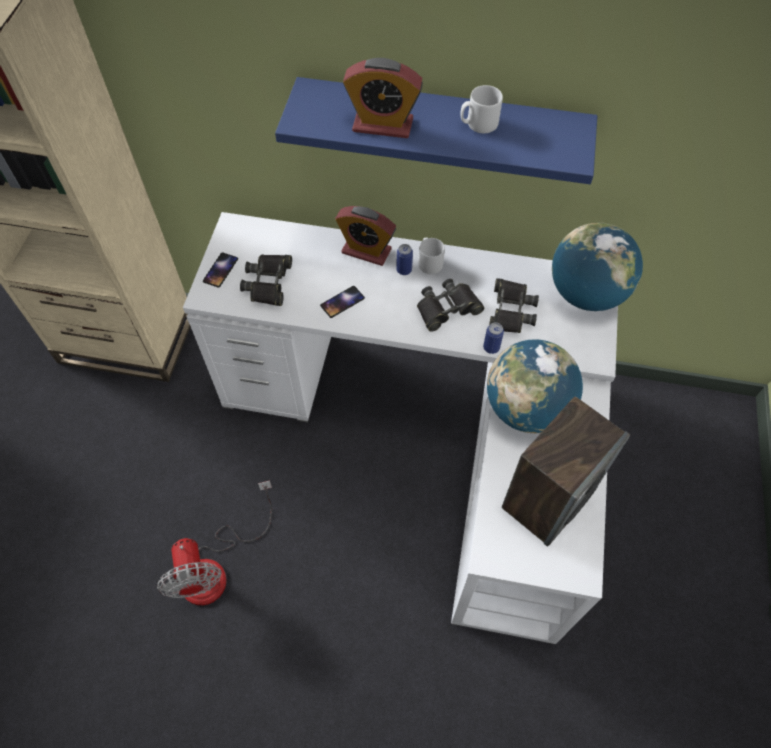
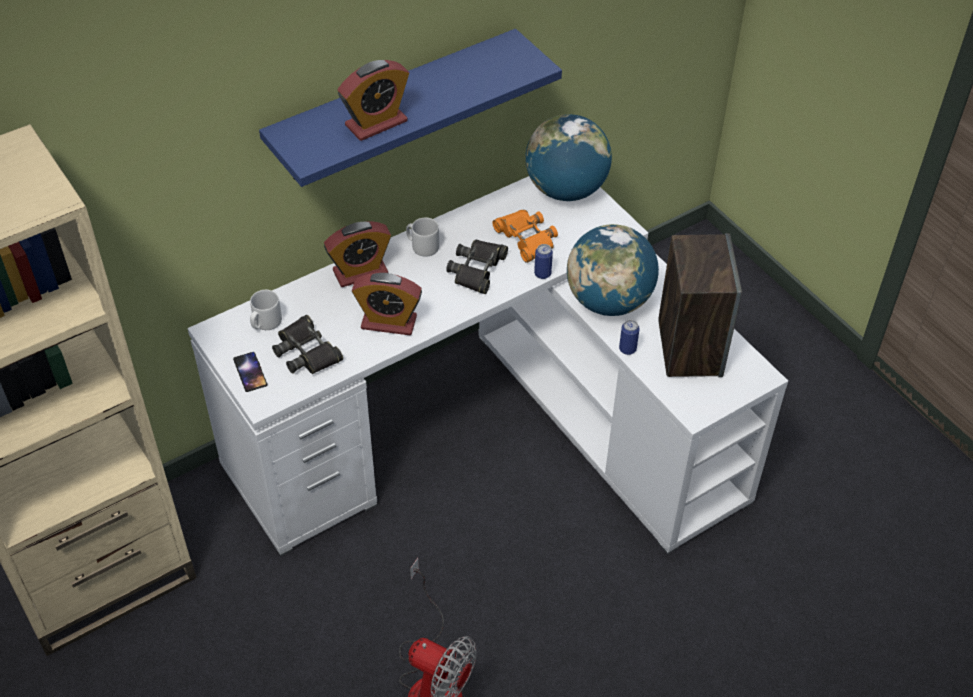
camera: 45 degrees left, 10 degrees down
phone [320,286,365,318] -> alarm clock [352,273,422,335]
can [396,244,413,275] -> can moved to [619,320,640,355]
grey mug [460,85,503,133] -> grey mug moved to [250,290,282,330]
black binoculars [489,278,539,333] -> orange binoculars [492,210,558,263]

